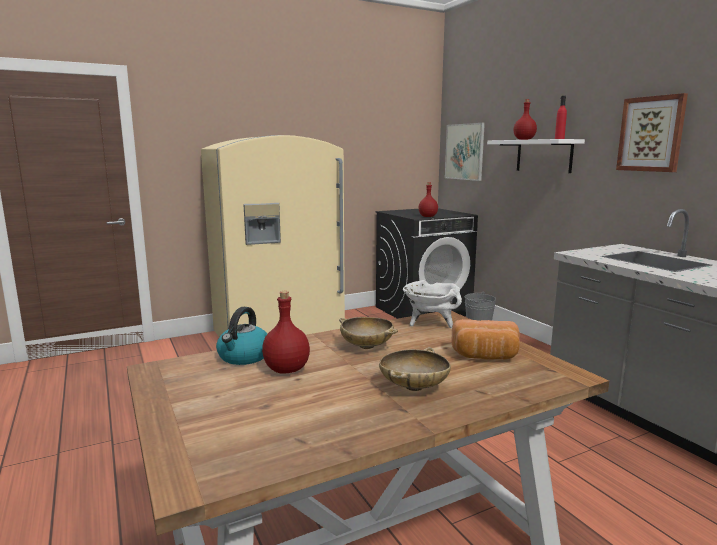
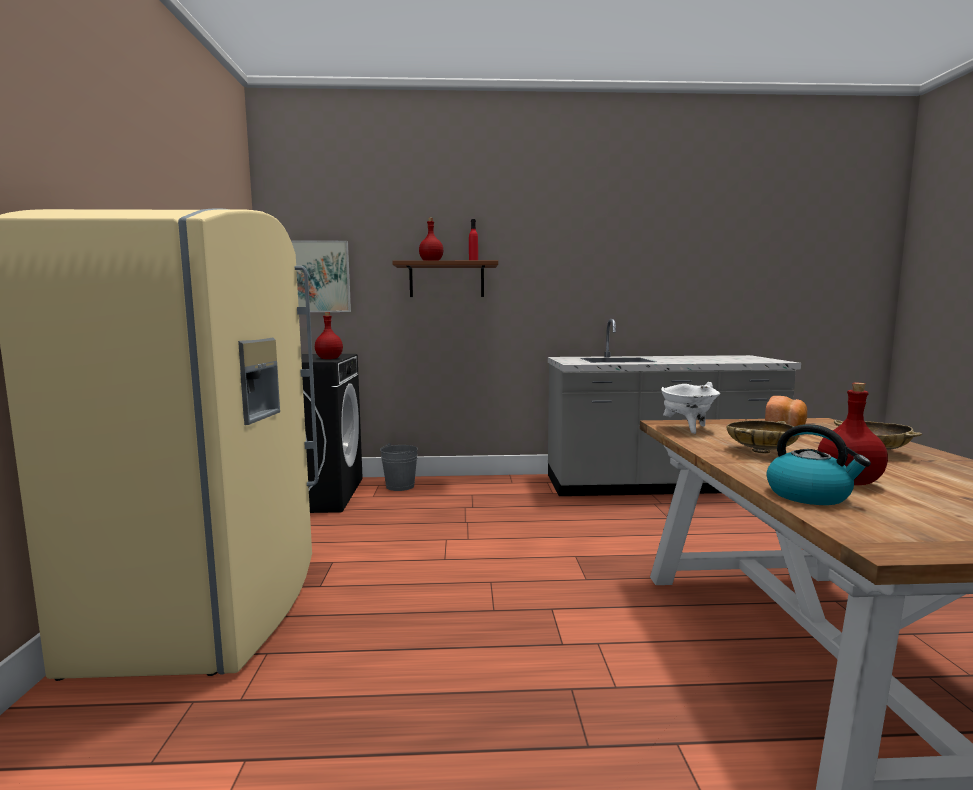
camera: 65 degrees left, 5 degrees down
white shelf [487,139,585,173] -> brown shelf [392,260,498,297]
picture [616,93,688,172] -> none

